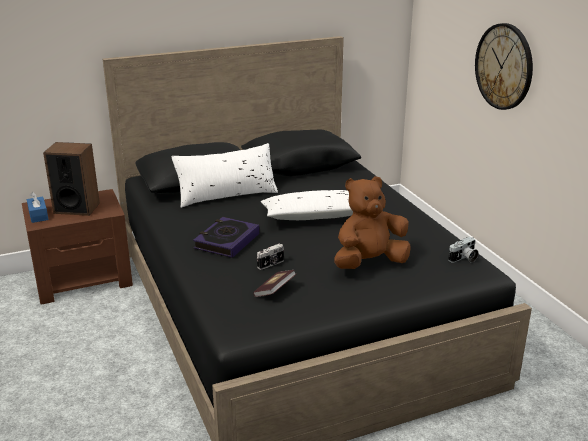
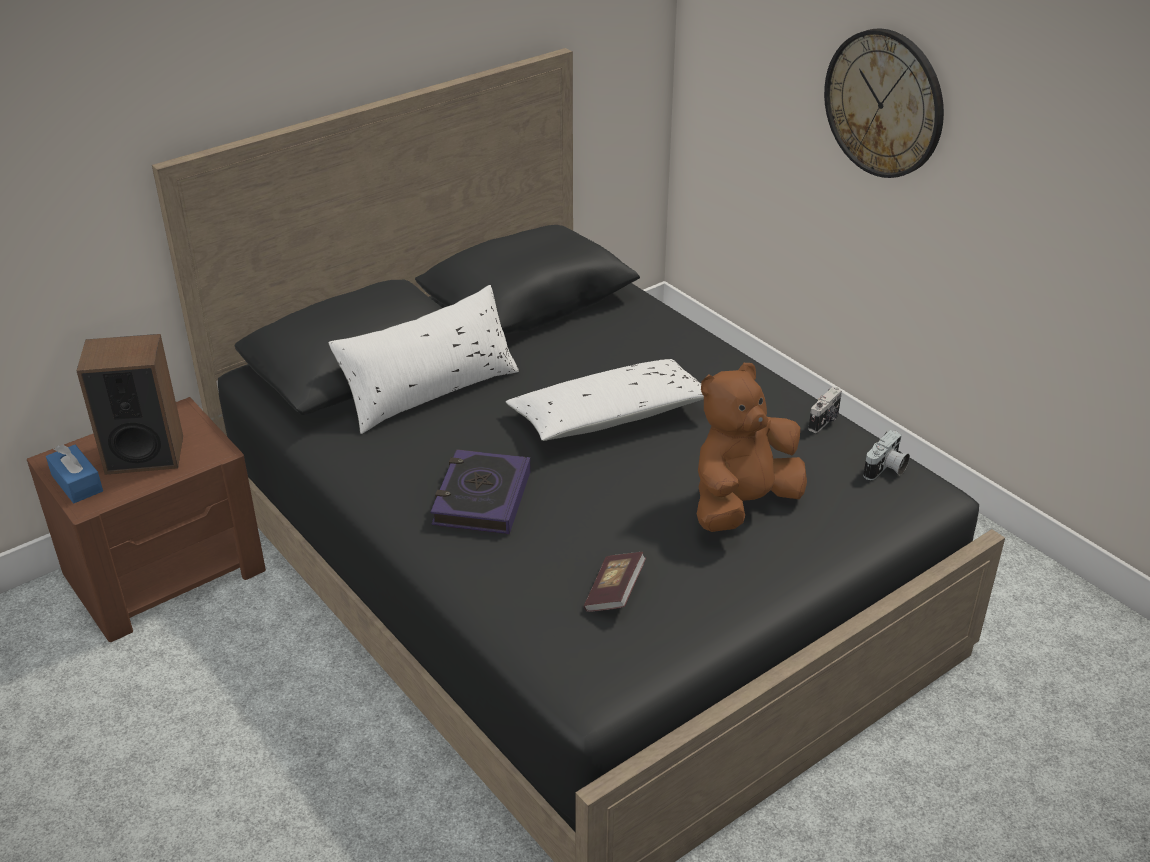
camera: 15 degrees left, 10 degrees up
camera [257,244,284,270] -> camera moved to [808,387,842,433]

